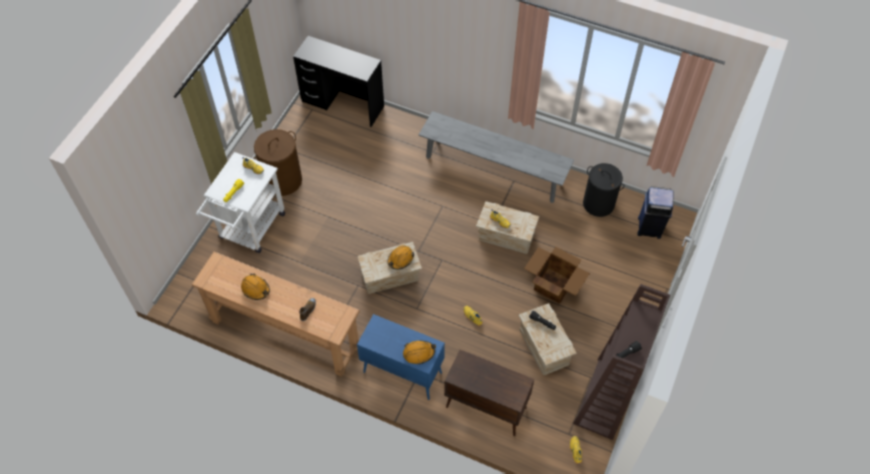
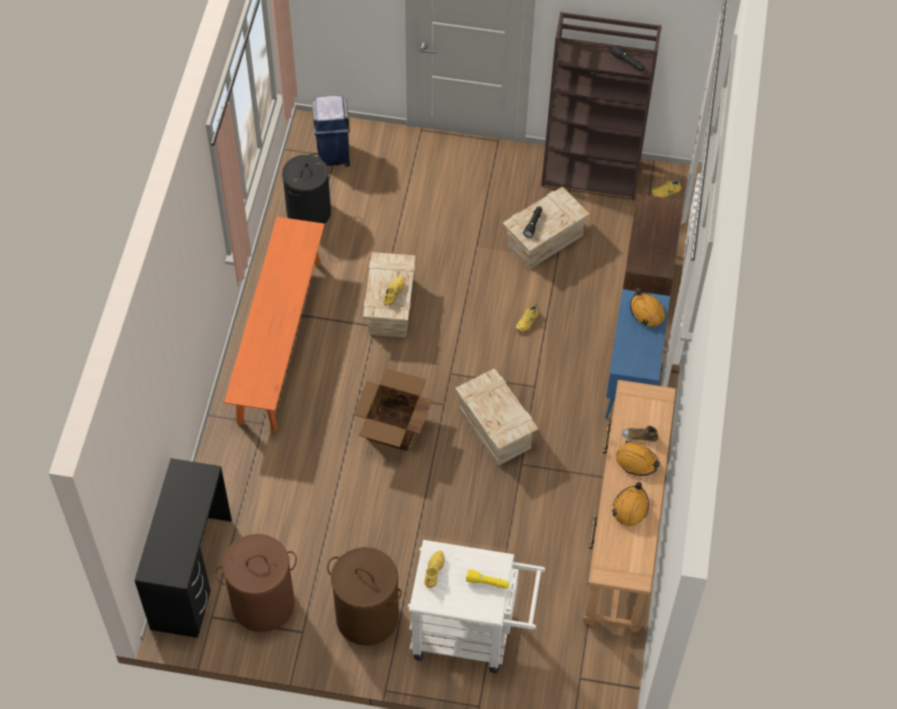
camera: 105 degrees left, 0 degrees up
orange hard hat [387,246,414,269] -> orange hard hat moved to [616,440,660,476]
grey bench [419,111,574,203] -> orange bench [224,217,325,431]
cardboard box [524,247,590,304] -> cardboard box moved to [353,368,433,451]
none -> brown laundry basket [215,534,297,632]

